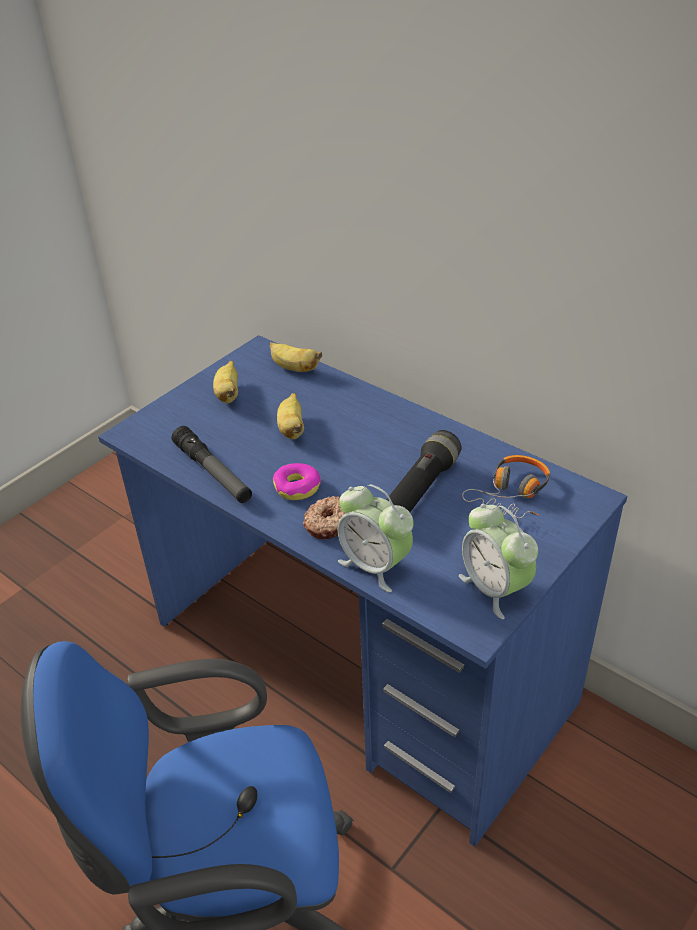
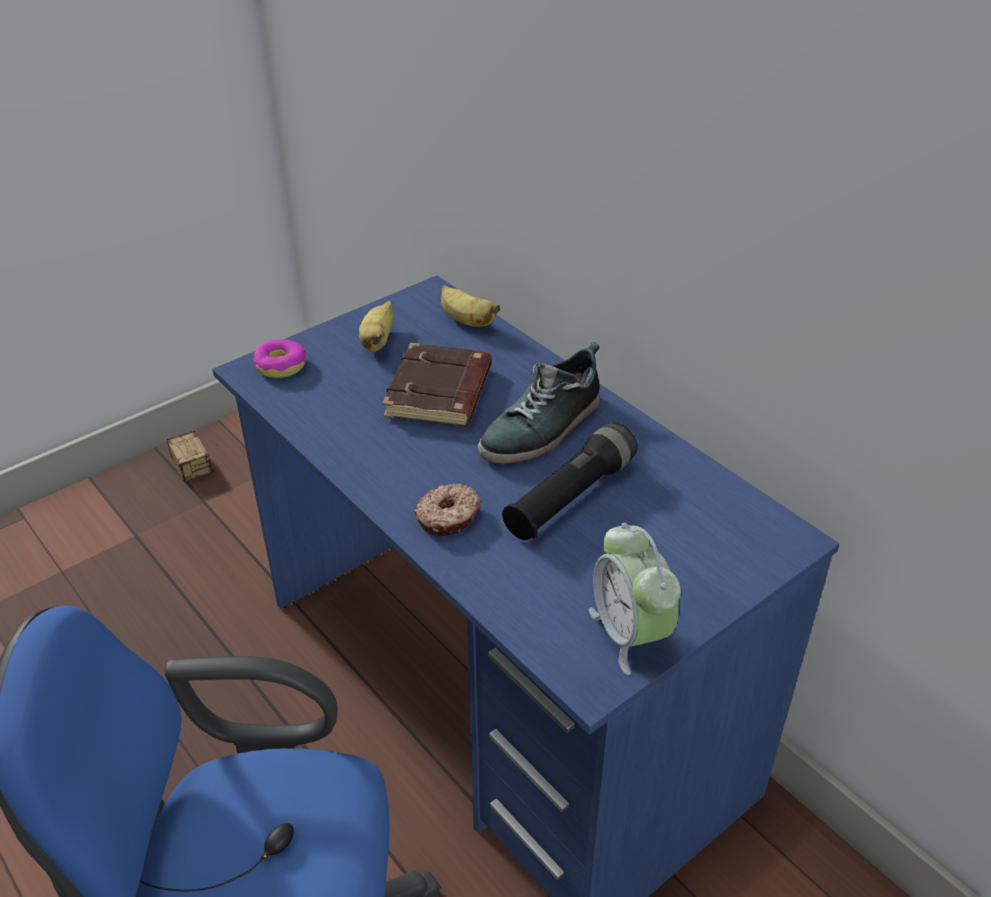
camera: 10 degrees right, 0 degrees up
flashlight [172,426,252,503] -> none
donut [273,463,321,500] -> donut moved to [254,339,306,378]
banana [277,393,304,439] -> brown book [382,343,491,427]
alarm clock [338,485,414,592] -> none
headphones [462,455,550,519] -> none
none -> storage box [166,431,218,482]
none -> shoe [478,342,600,464]

